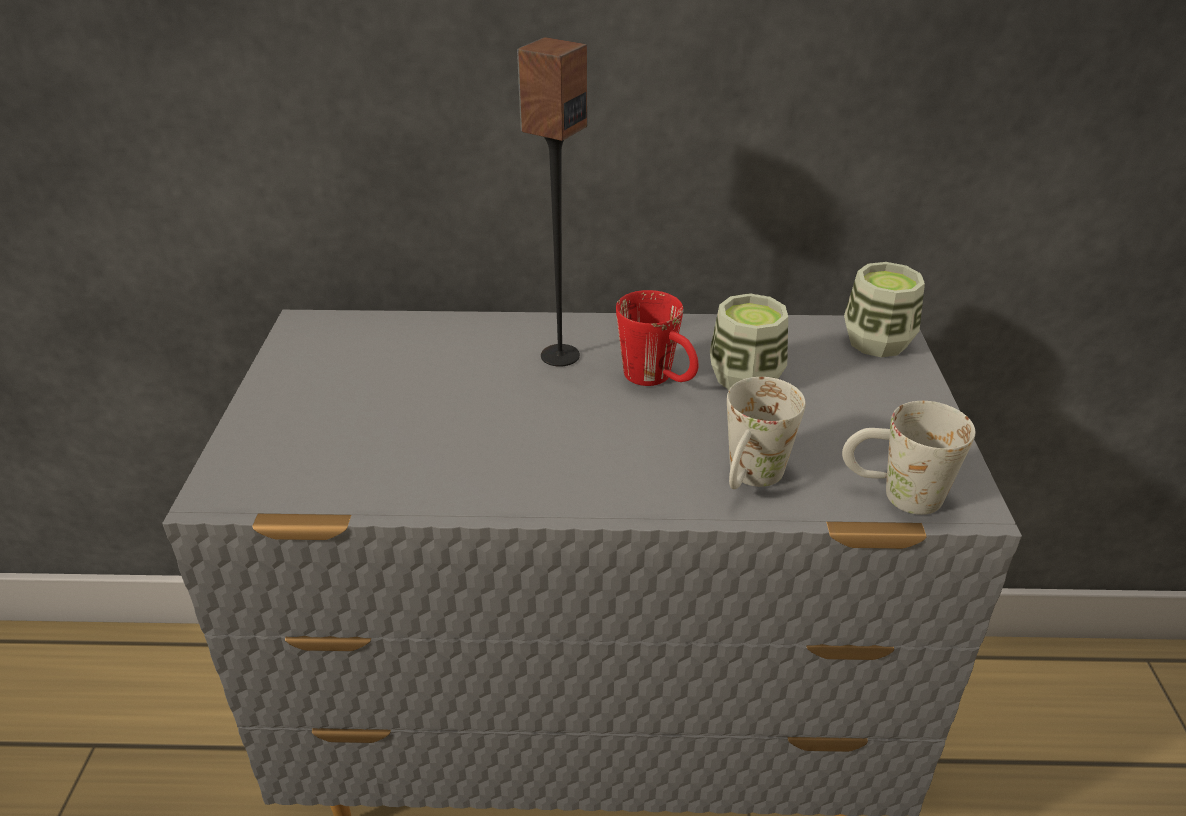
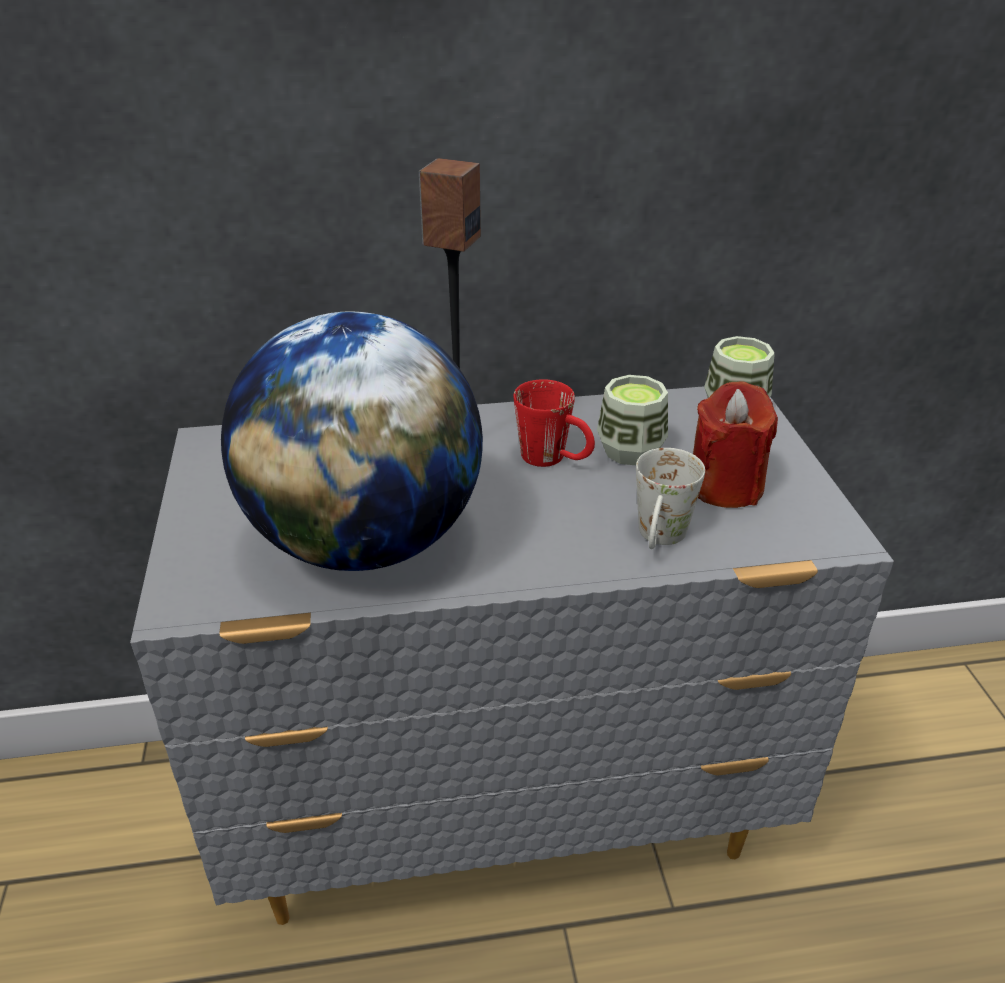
camera: 10 degrees left, 0 degrees up
white mug [842,401,975,515] -> none
none -> globe [221,311,483,571]
none -> red candle [693,381,778,508]

